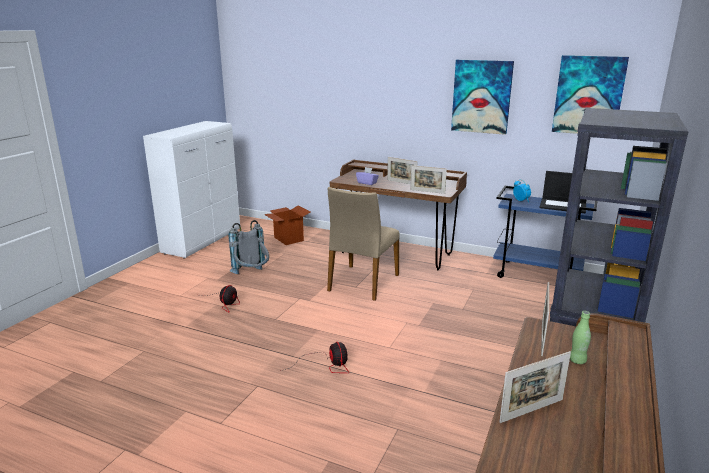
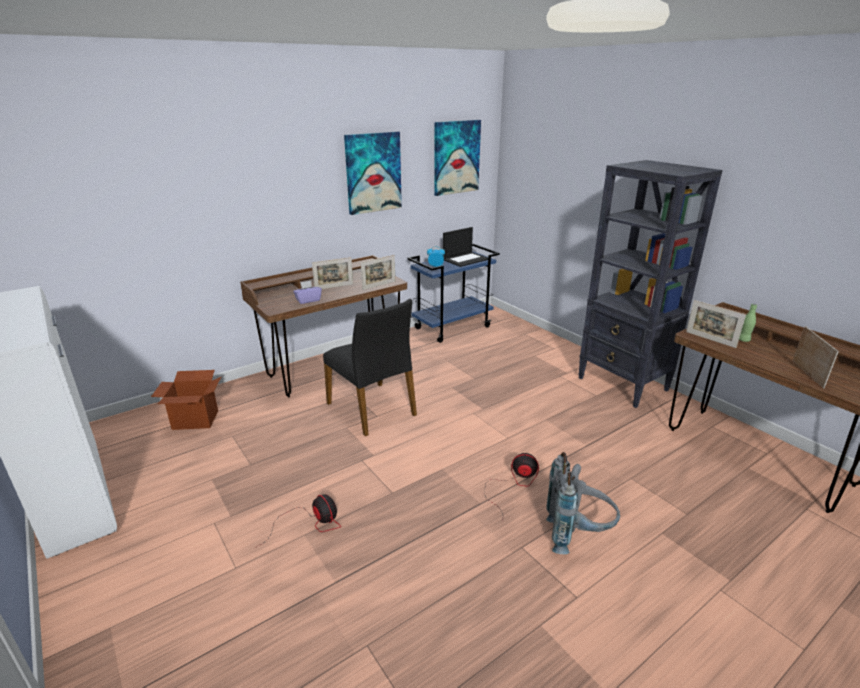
camera: 60 degrees left, 5 degrees up
grey backpack [228,220,269,274] -> grey backpack moved to [546,452,620,554]
beige chair [327,187,400,301] -> black chair [323,299,417,436]

